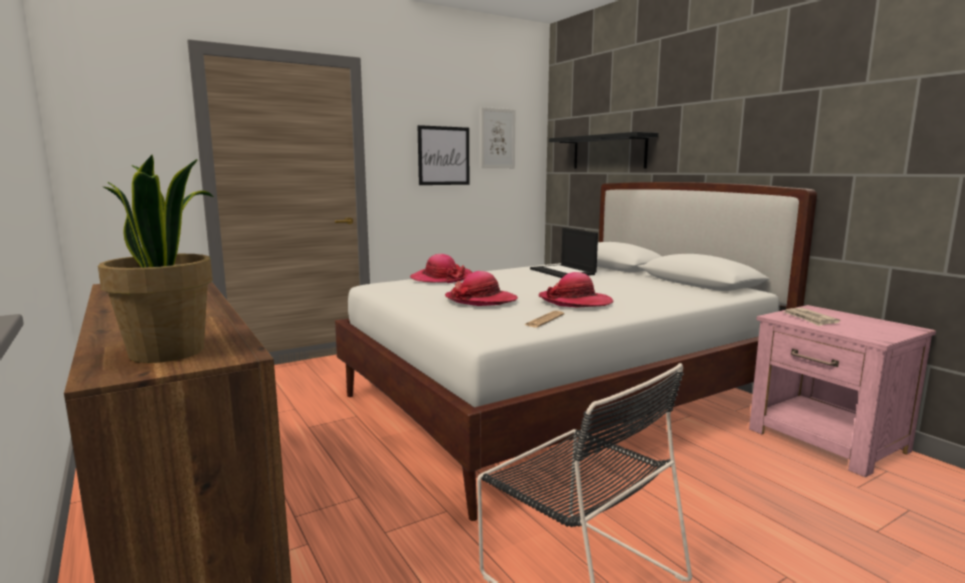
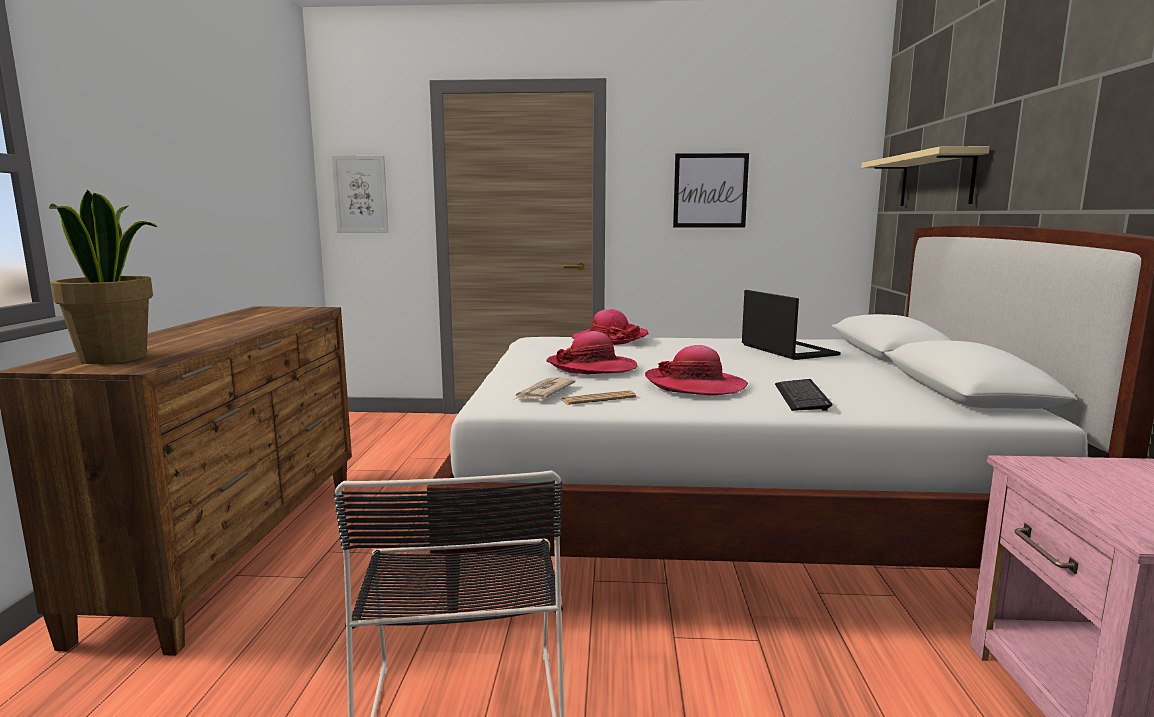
camera: 35 degrees right, 0 degrees up
picture [480,107,516,168] -> picture moved to [332,155,388,233]
laptop [530,228,598,278] -> laptop turned 150 degrees clockwise [742,290,841,360]
black shelf [549,132,658,169] -> beige shelf [861,146,989,206]
newspaper [784,308,840,326] -> newspaper moved to [515,377,575,400]
none -> keyboard [775,379,832,411]

